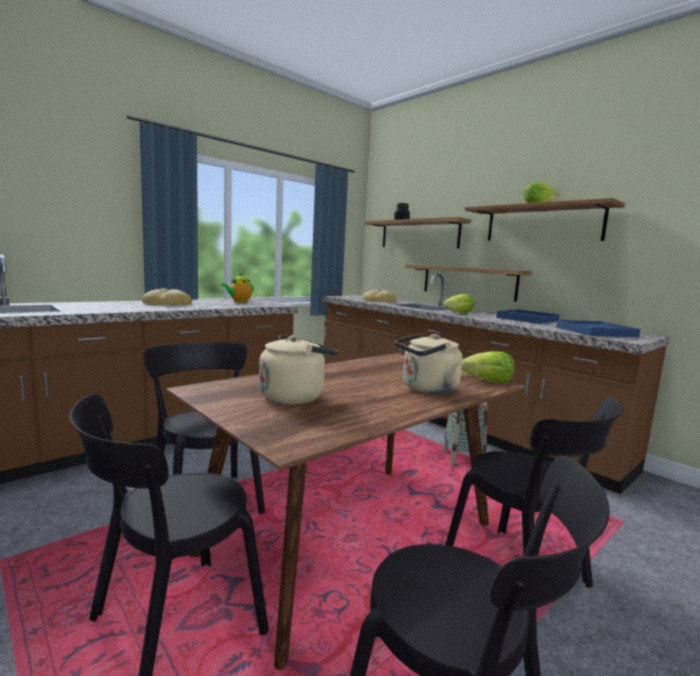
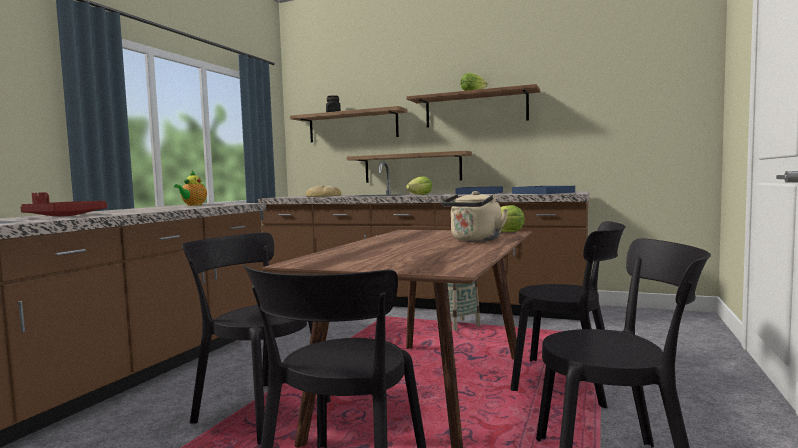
camera: 25 degrees left, 5 degrees down
bread [142,288,192,305] -> none
beige kettle [259,335,338,404] -> none
none -> red tray [20,192,107,216]

